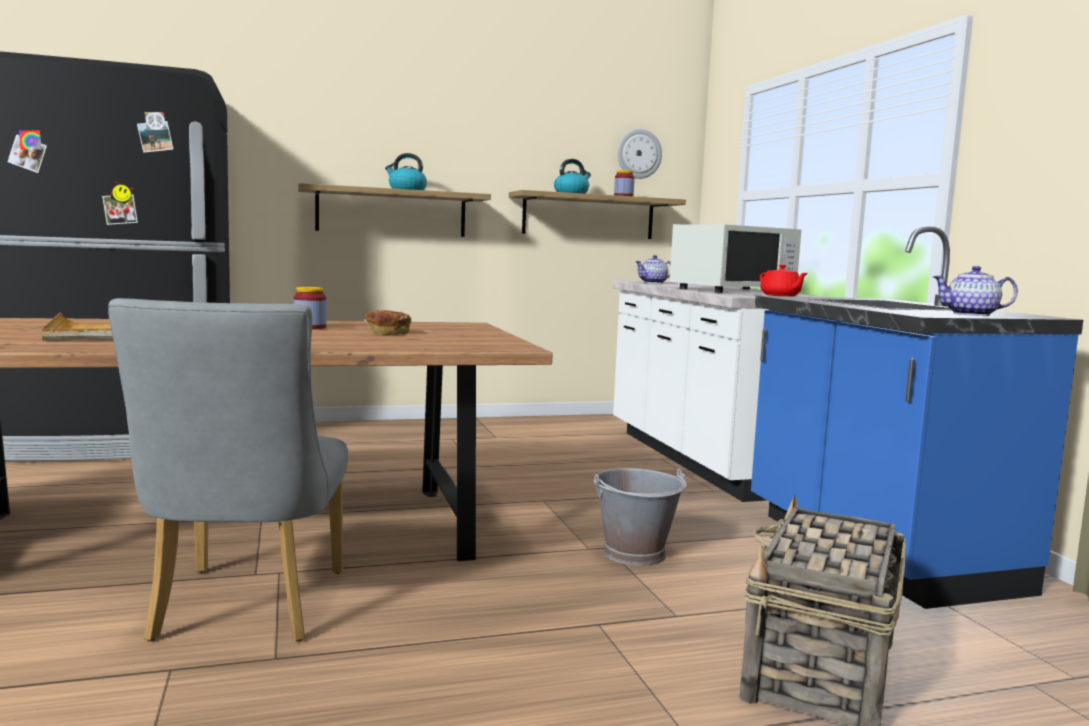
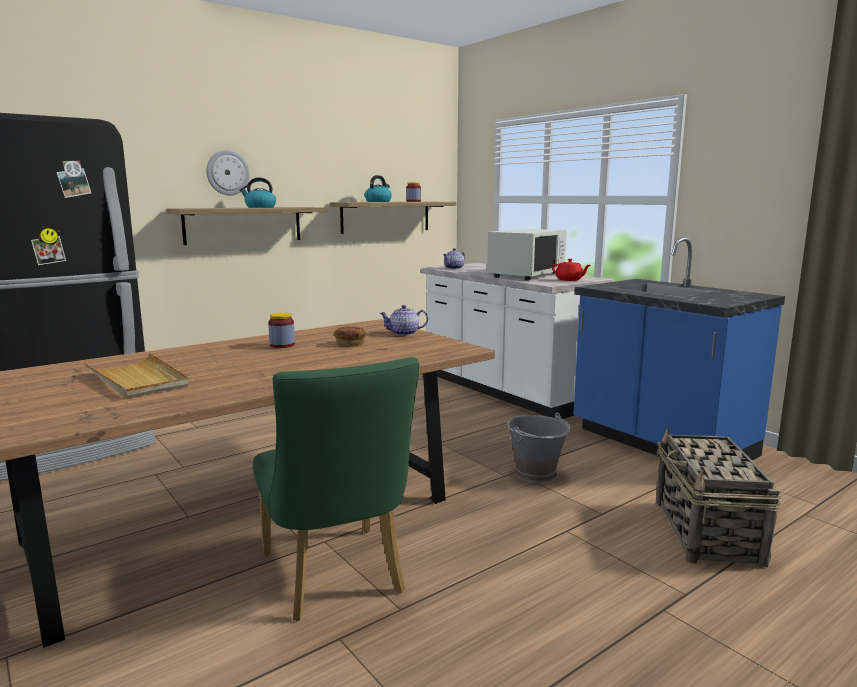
camera: 20 degrees left, 5 degrees up
grey chair [108,298,348,642] -> green chair [253,357,419,621]
wall clock [617,129,662,179] -> wall clock moved to [206,150,250,195]
teapot [932,266,1018,316] -> teapot moved to [379,305,428,336]

